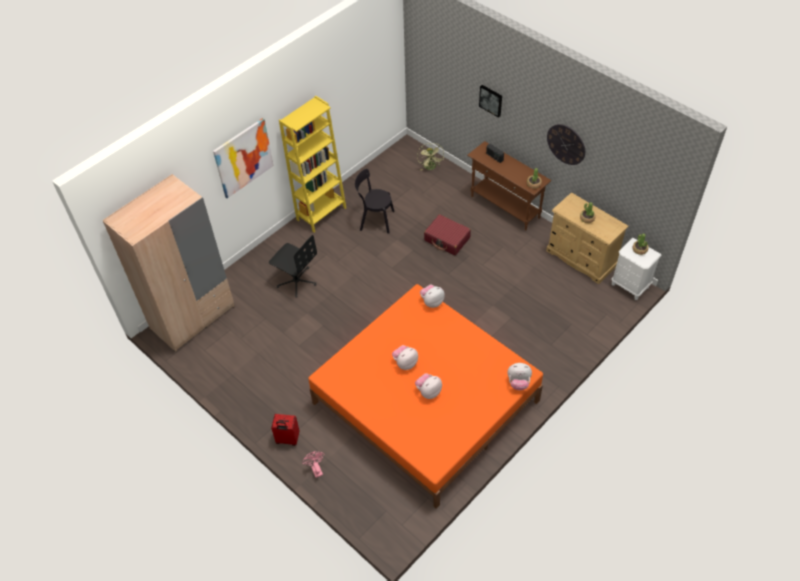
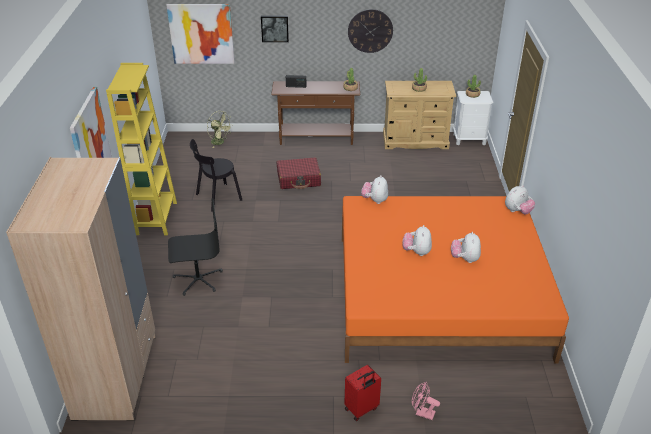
camera: 45 degrees left, 15 degrees down
none -> picture [166,4,235,64]

